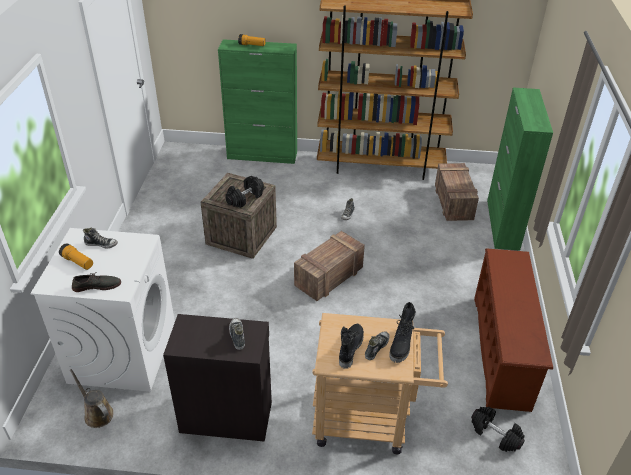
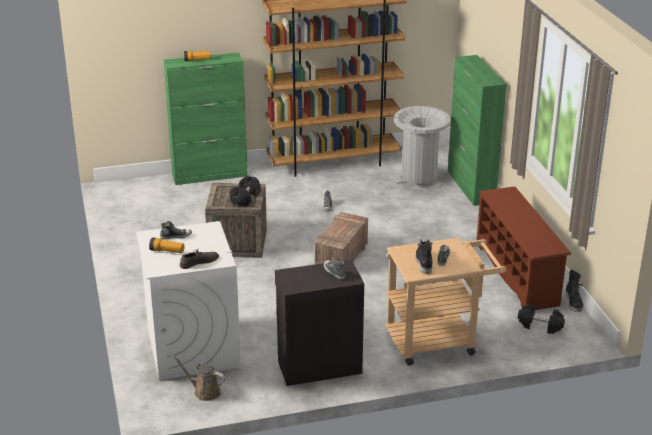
camera: 20 degrees left, 10 degrees down
black boot [389,302,416,363] -> black boot moved to [565,270,583,312]
crate [435,163,479,221] -> grey trash can [394,106,451,191]

